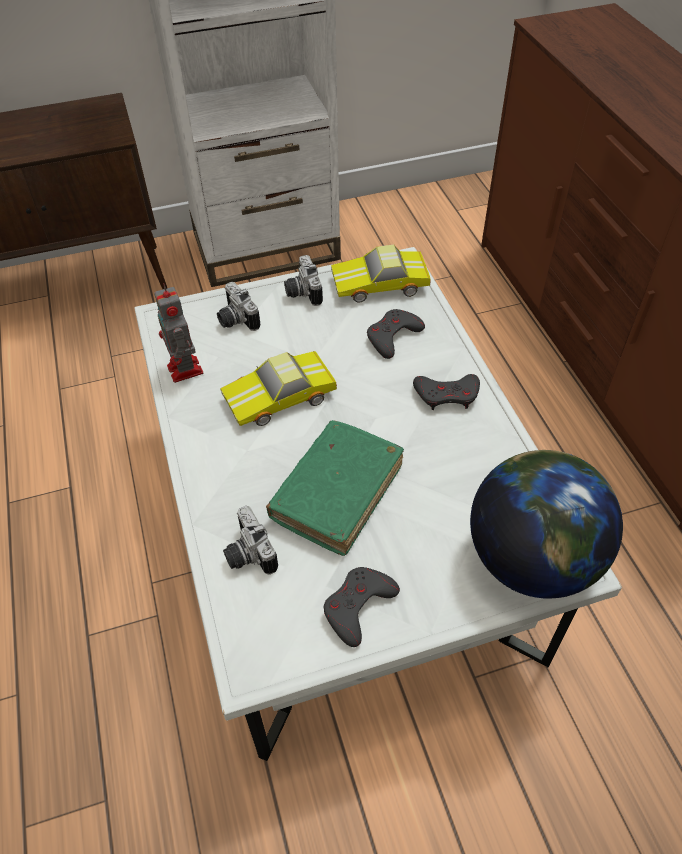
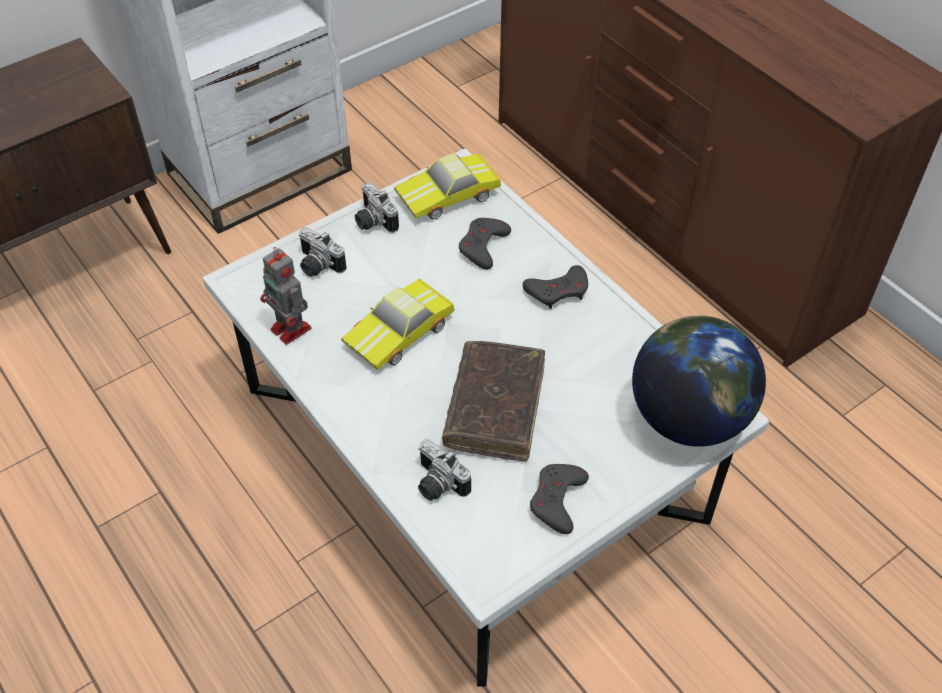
camera: 20 degrees left, 0 degrees up
green book [266,420,404,556] -> brown book [442,341,545,461]

